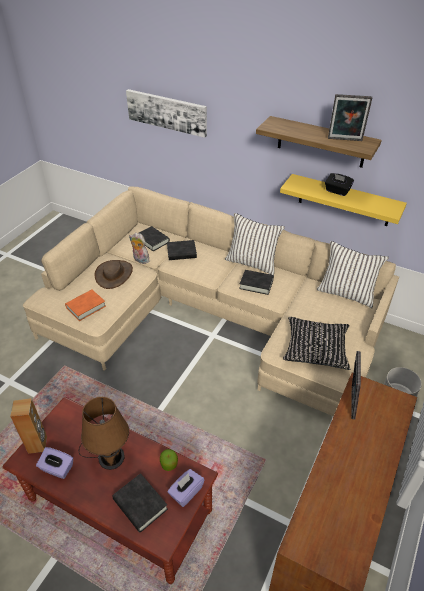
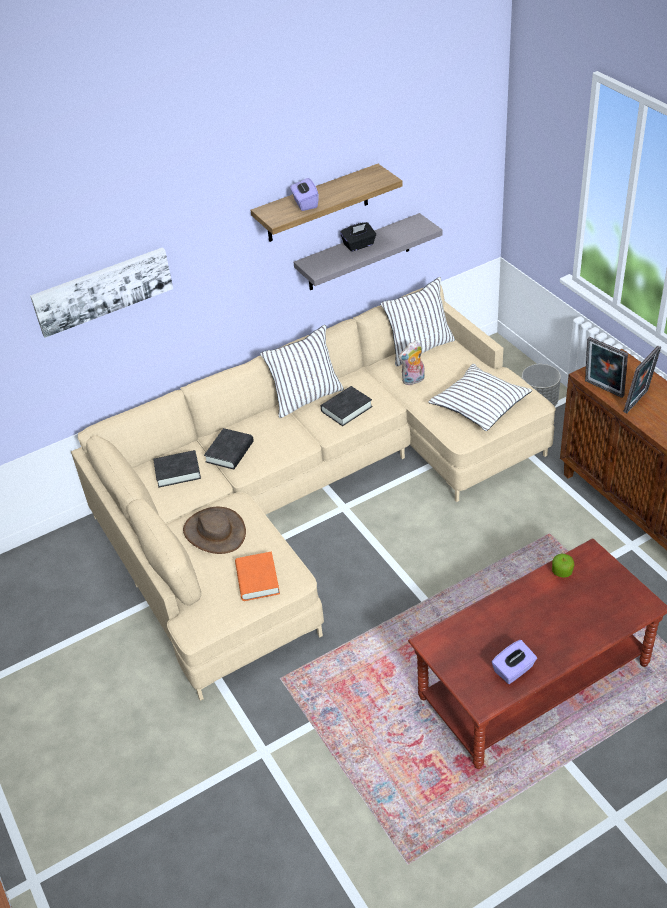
camera: 55 degrees left, 0 degrees up
brown speaker [10,398,47,454] -> none
brown table lamp [79,397,129,470] -> none
black book [112,473,168,533] -> none
plush toy [129,232,150,264] -> plush toy moved to [399,340,425,385]
purple tissue box [167,469,204,507] -> purple tissue box moved to [290,178,319,211]
yellow shelf [280,174,407,226] -> grey shelf [293,213,443,290]
black pillow [283,317,350,370] -> white pillow [428,364,532,431]
picture frame [328,94,372,141] -> picture frame moved to [624,346,661,413]

